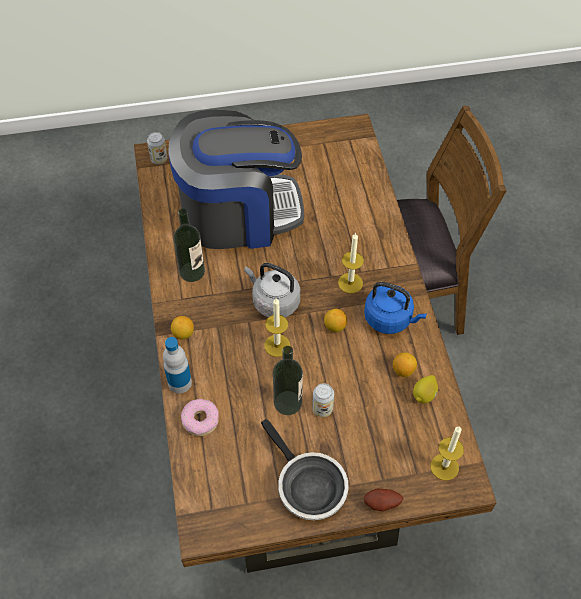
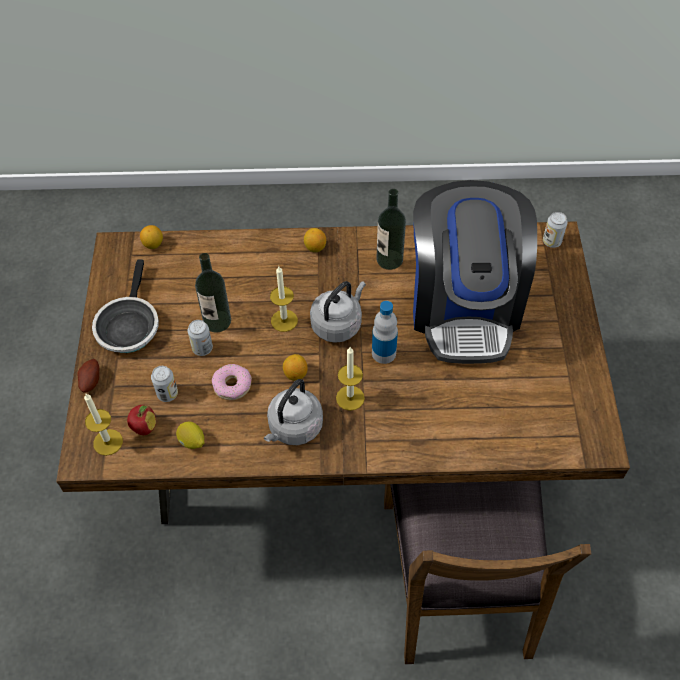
camera: 100 degrees right, 0 degrees up
bottle [163,337,192,394] -> bottle moved to [372,301,398,364]
donut [181,399,219,436] -> donut moved to [212,364,252,400]
frying pan [261,419,349,520] -> frying pan turned 60 degrees counterclockwise [92,259,159,353]
blue kettle [364,282,427,334] -> grey kettle [264,379,323,445]
lemon [393,352,417,377] -> lemon moved to [140,225,163,249]
none -> apple [127,405,156,435]
none -> can [151,366,178,402]

